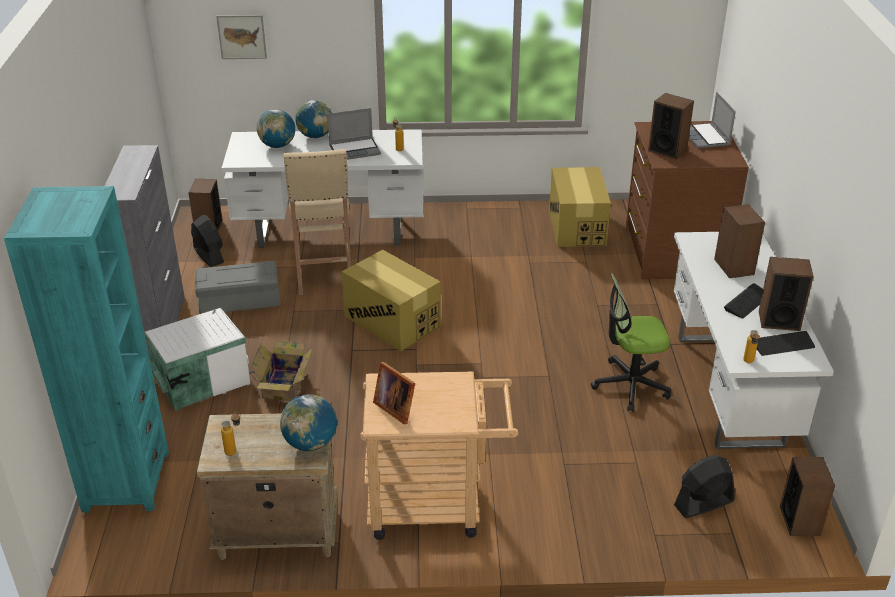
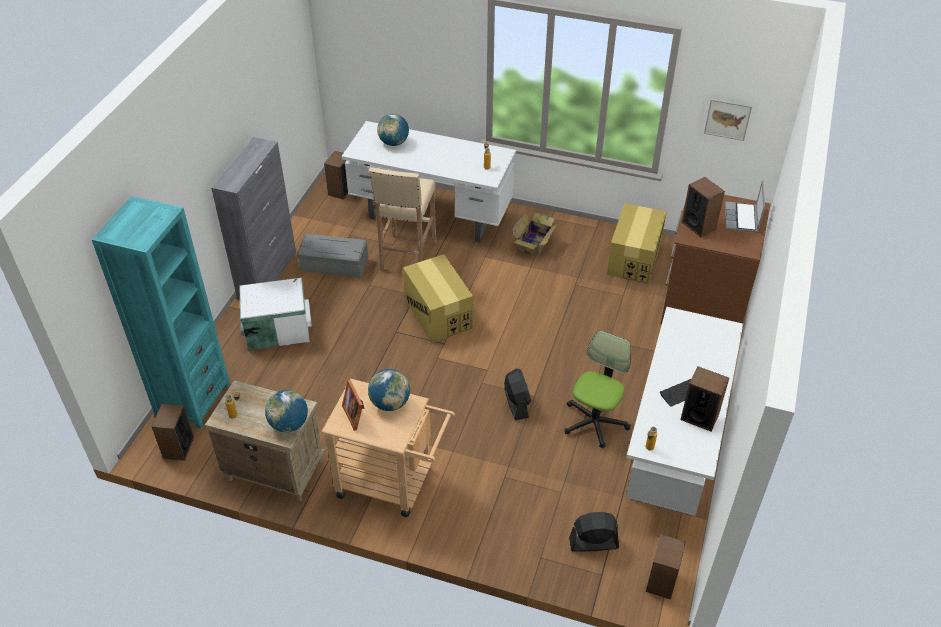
camera: 20 degrees right, 10 degrees up
black fan [191,215,224,267] -> black fan moved to [504,368,531,420]
picture [216,15,267,59] -> picture moved to [704,99,752,141]
cardboard box [250,341,313,401] -> cardboard box moved to [512,212,559,257]
globe [295,100,332,138] -> globe moved to [368,369,410,411]
laptop [327,108,381,160] -> none
office chair [591,273,671,412] -> office chair turned 105 degrees clockwise [564,331,631,449]
speaker [714,204,765,278] -> speaker moved to [151,404,194,461]
keyboard [757,331,815,356] -> none

